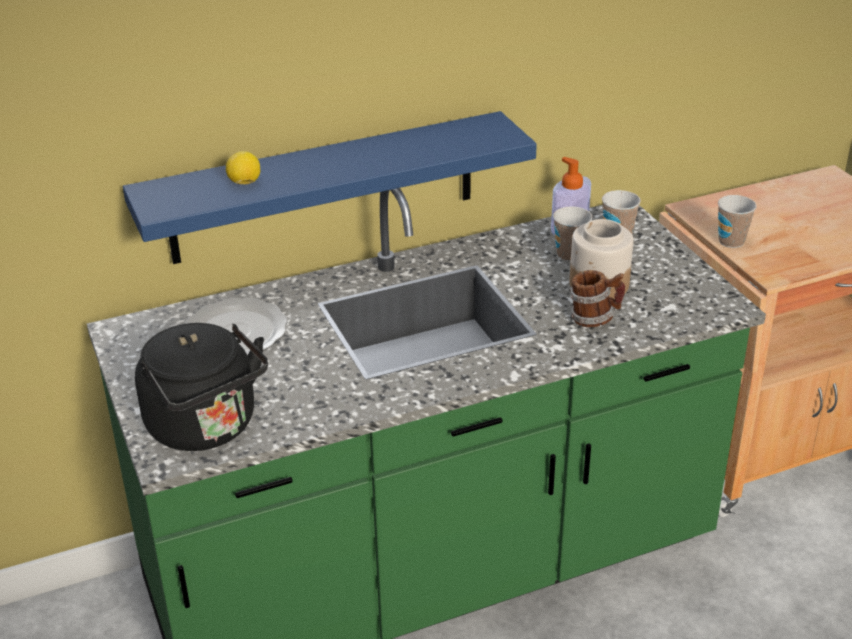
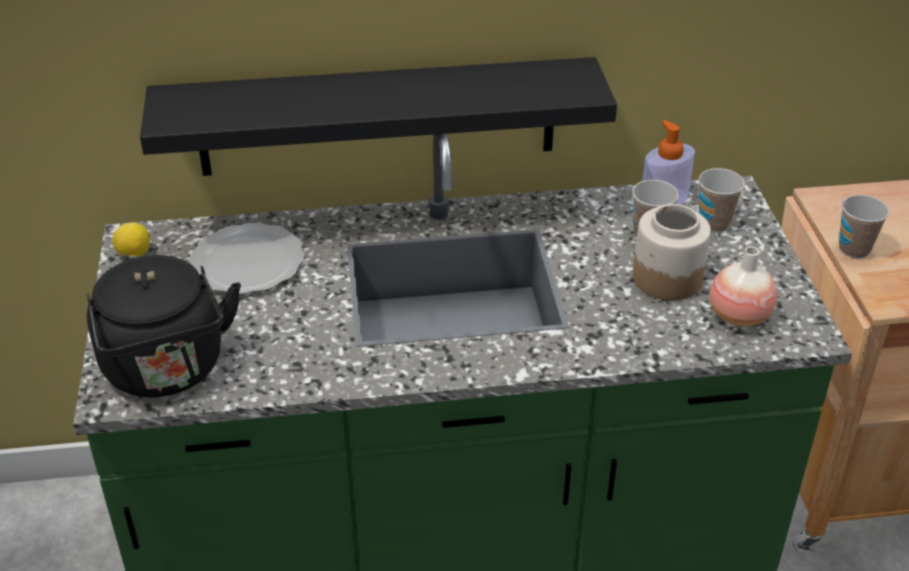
camera: 15 degrees right, 5 degrees up
blue shelf [123,111,537,264] -> black shelf [140,57,617,176]
lemon [226,151,260,184] -> lemon moved to [112,222,150,256]
mug [570,270,625,327] -> none
none -> vase [710,247,777,327]

